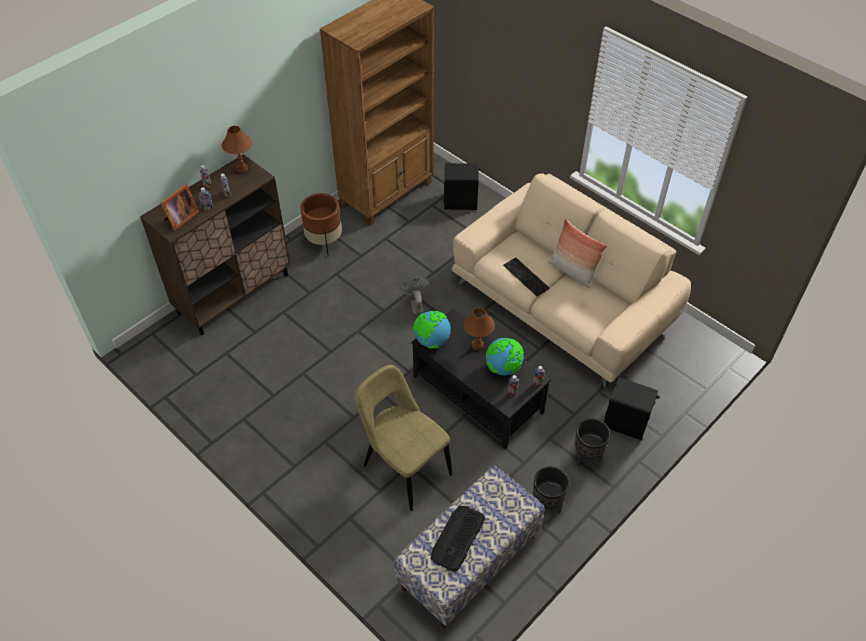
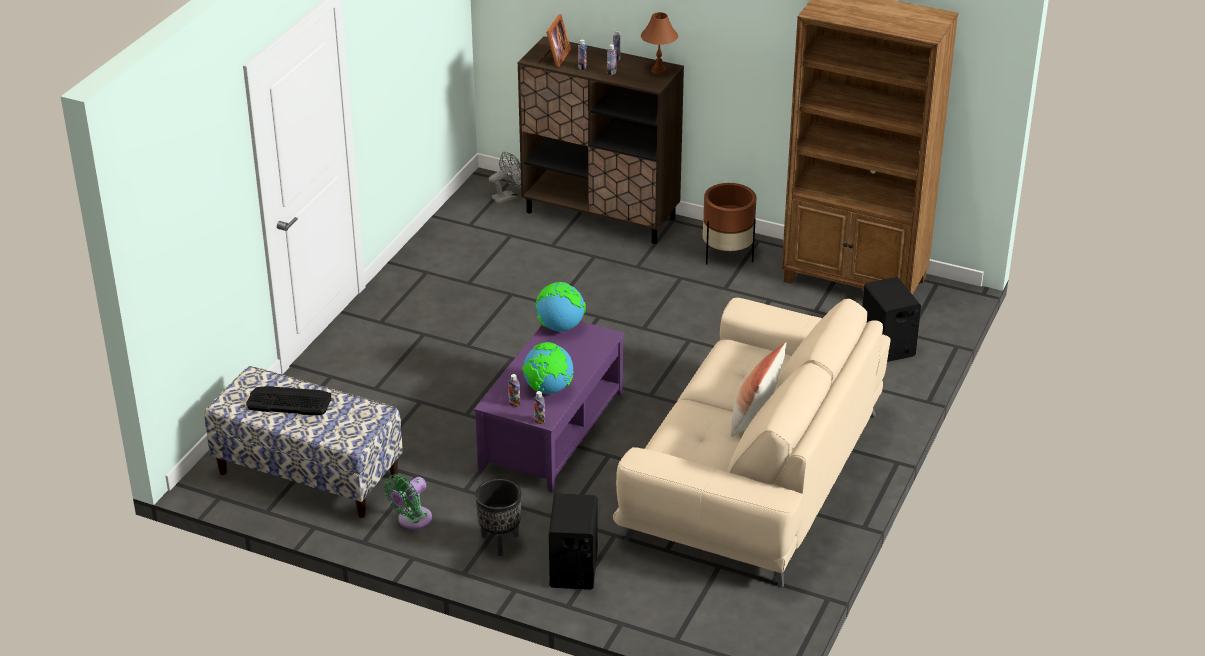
camera: 70 degrees right, 15 degrees down
picture frame [161,184,200,230] -> picture frame turned 90 degrees counterclockwise [539,15,571,67]
beige chair [354,365,452,511] -> none
grey fan [400,276,431,315] -> grey fan moved to [489,152,521,204]
black coffee table [411,308,551,449] -> purple coffee table [474,321,625,493]
brown table lamp [463,308,495,350] -> none
keyboard [503,257,550,296] -> none
black planter [533,466,569,513] -> green fan [384,474,432,530]

